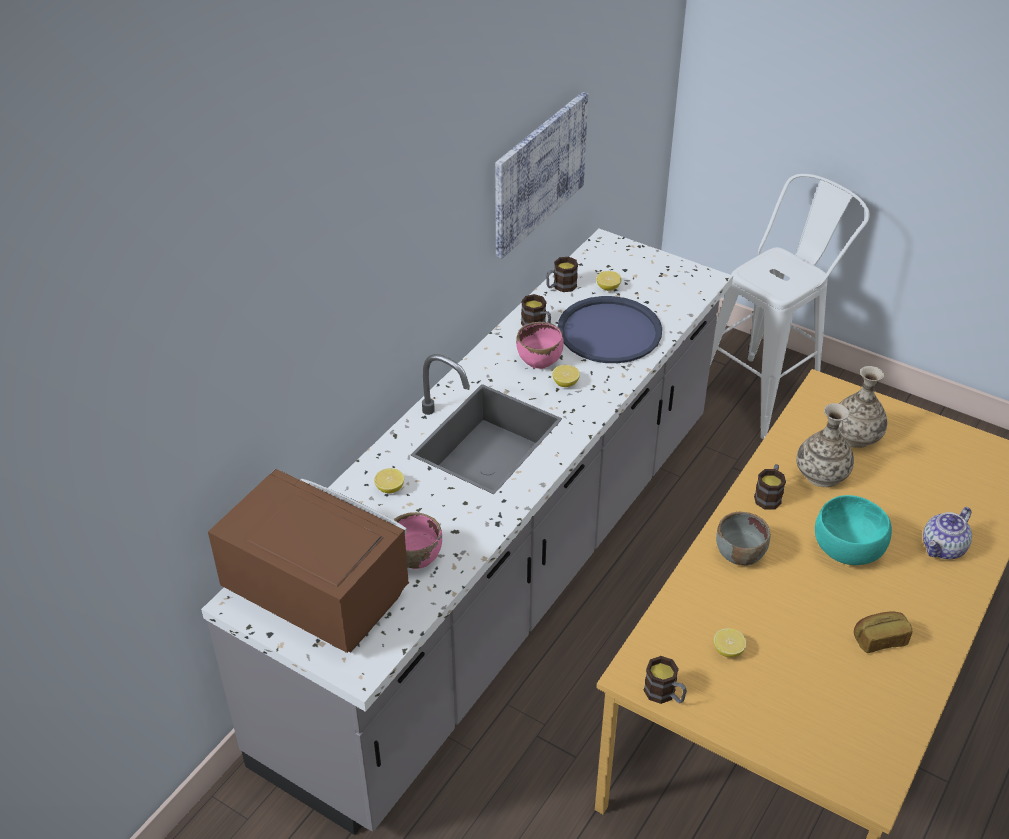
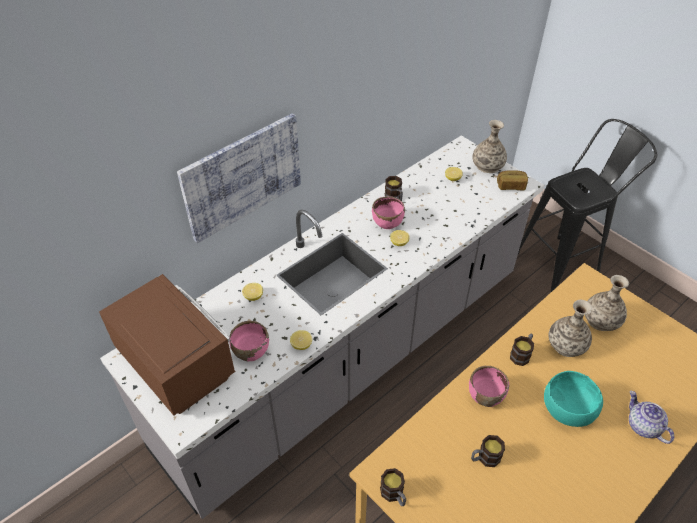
camera: 15 degrees right, 5 degrees up
picture [495,92,588,259] -> picture moved to [177,113,301,243]
mug [546,257,578,292] -> mug moved to [471,435,505,467]
blue tray [558,296,662,363] -> none
white stool [710,174,870,439] -> black stool [517,119,657,293]
lemon [714,628,747,657] -> lemon moved to [290,330,312,350]
grey bowl [716,512,770,566] -> pink bowl [469,366,509,407]
bread [854,611,912,653] -> bread moved to [497,170,528,191]
teapot [923,507,972,559] -> teapot turned 90 degrees clockwise [629,391,674,444]
none -> vase [472,120,507,173]

